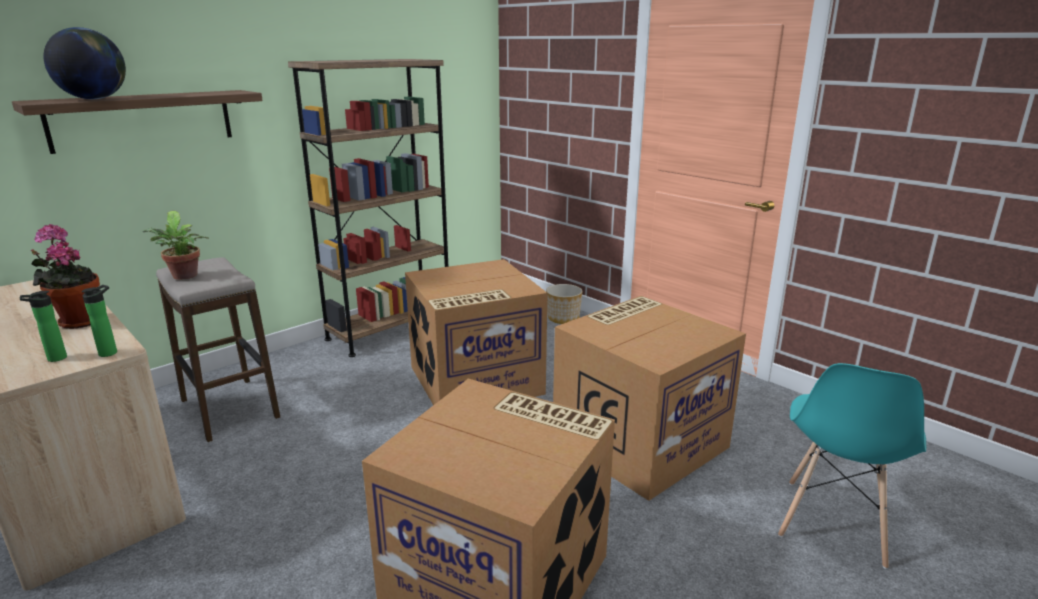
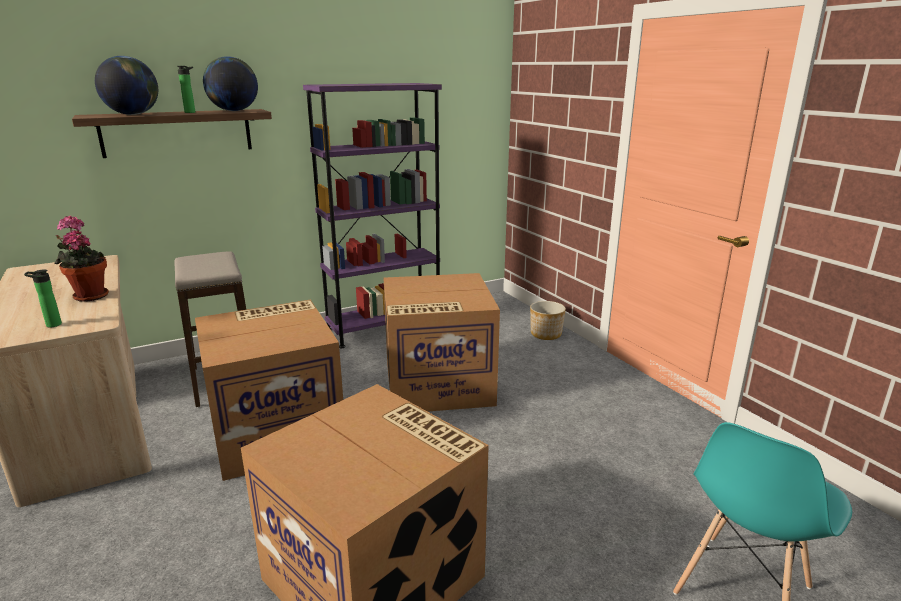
camera: 15 degrees right, 0 degrees up
bottle [81,285,117,357] -> bottle moved to [178,66,195,113]
potted plant [143,211,209,280] -> none
brown bookcase [288,59,449,357] -> purple bookcase [303,83,442,348]
cardboard box [553,296,746,501] -> cardboard box moved to [195,300,343,481]
none -> globe [203,56,258,111]

